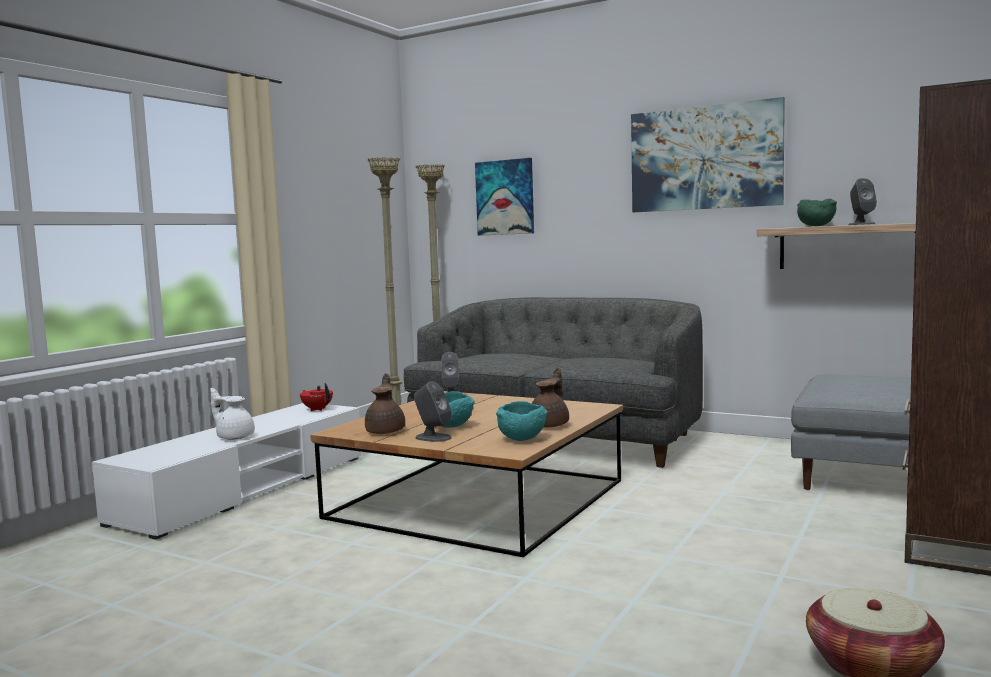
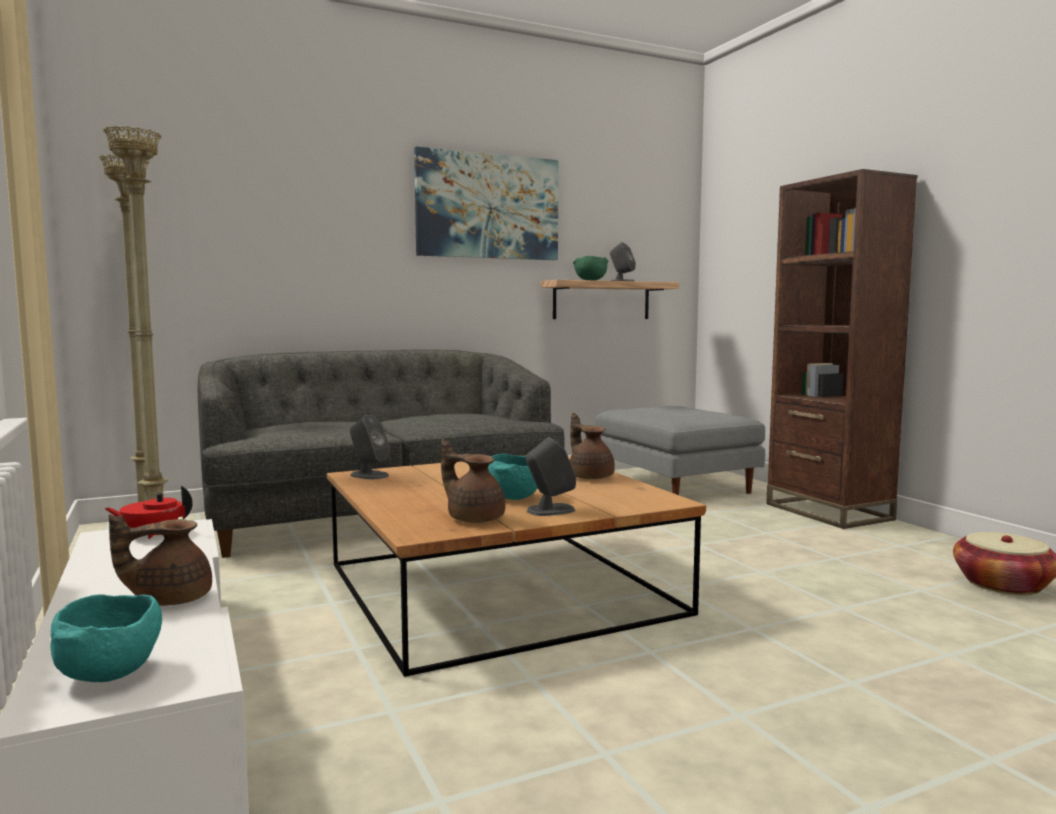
camera: 55 degrees left, 0 degrees up
white teapot [210,388,255,440] -> brown teapot [108,514,212,606]
picture [475,158,534,236] -> none
turquoise bowl [496,401,548,441] -> turquoise bowl moved to [50,594,162,682]

